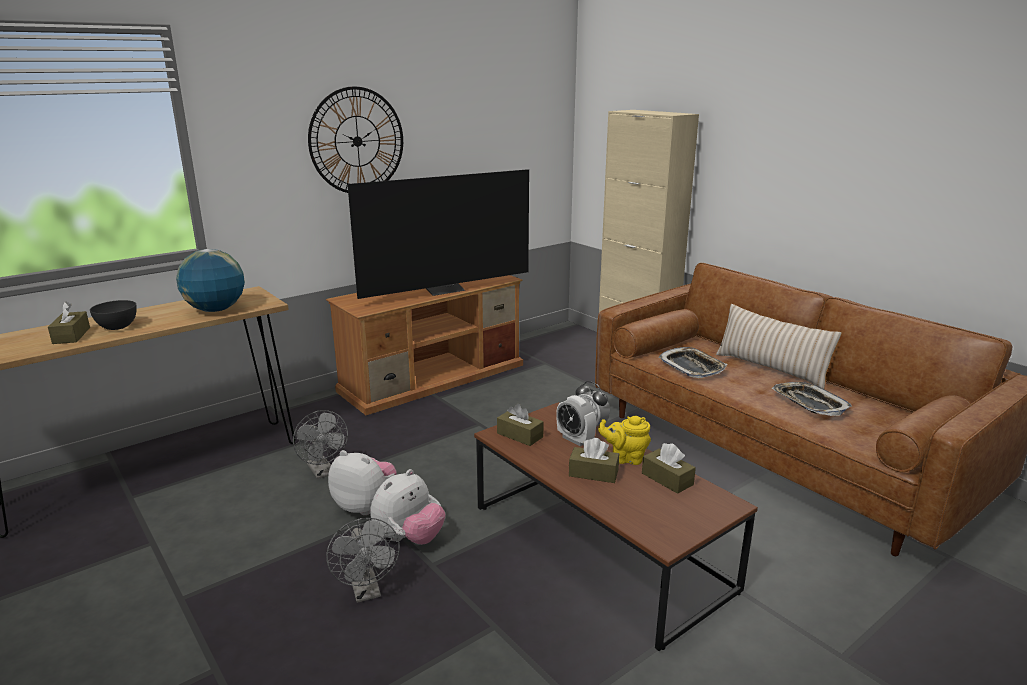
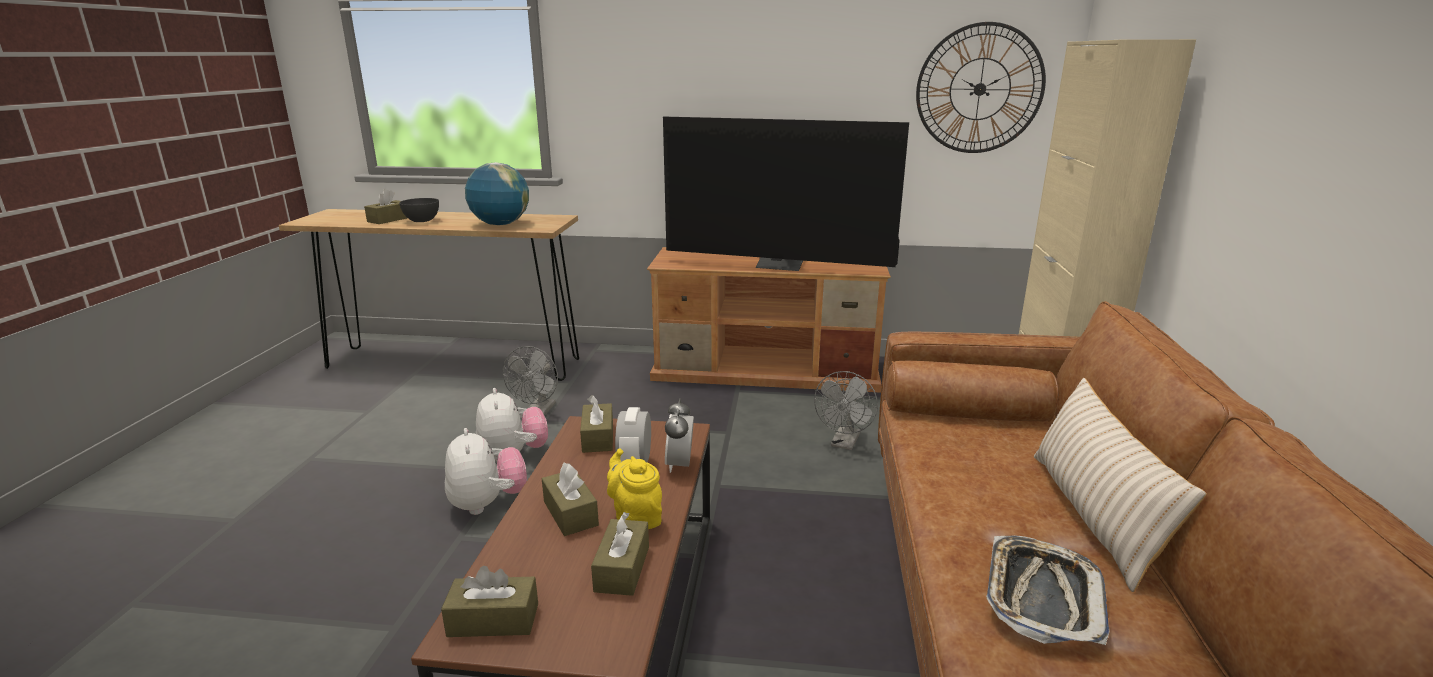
camera: 45 degrees right, 0 degrees up
wall clock [308,86,403,193] -> wall clock moved to [916,22,1046,153]
grey fan [326,518,400,603] -> grey fan moved to [814,371,878,450]
plush toy [370,469,445,545] -> plush toy turned 105 degrees counterclockwise [445,428,527,515]
tray [658,347,727,378] -> none
none -> brown tissue box [441,566,538,637]

